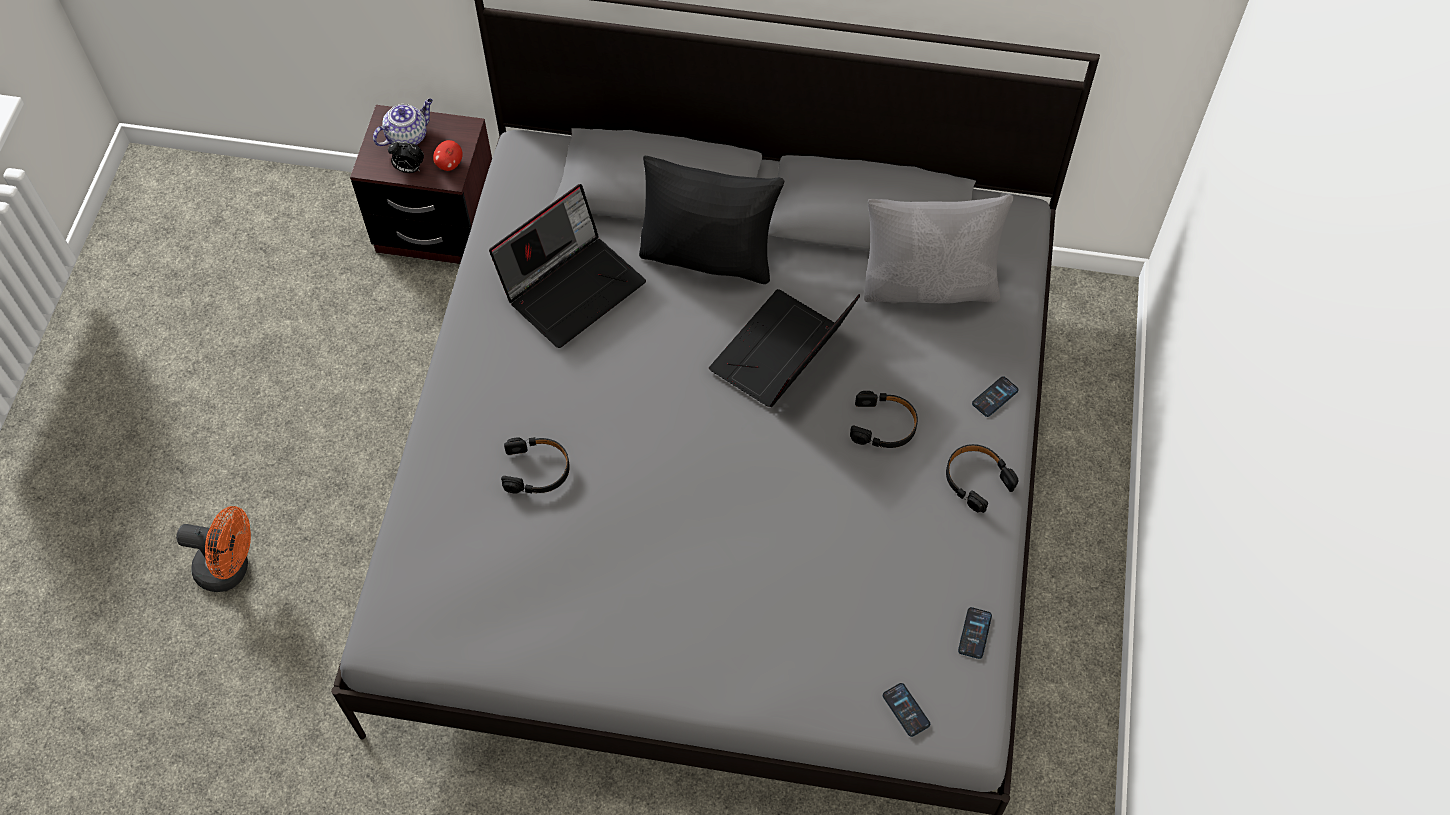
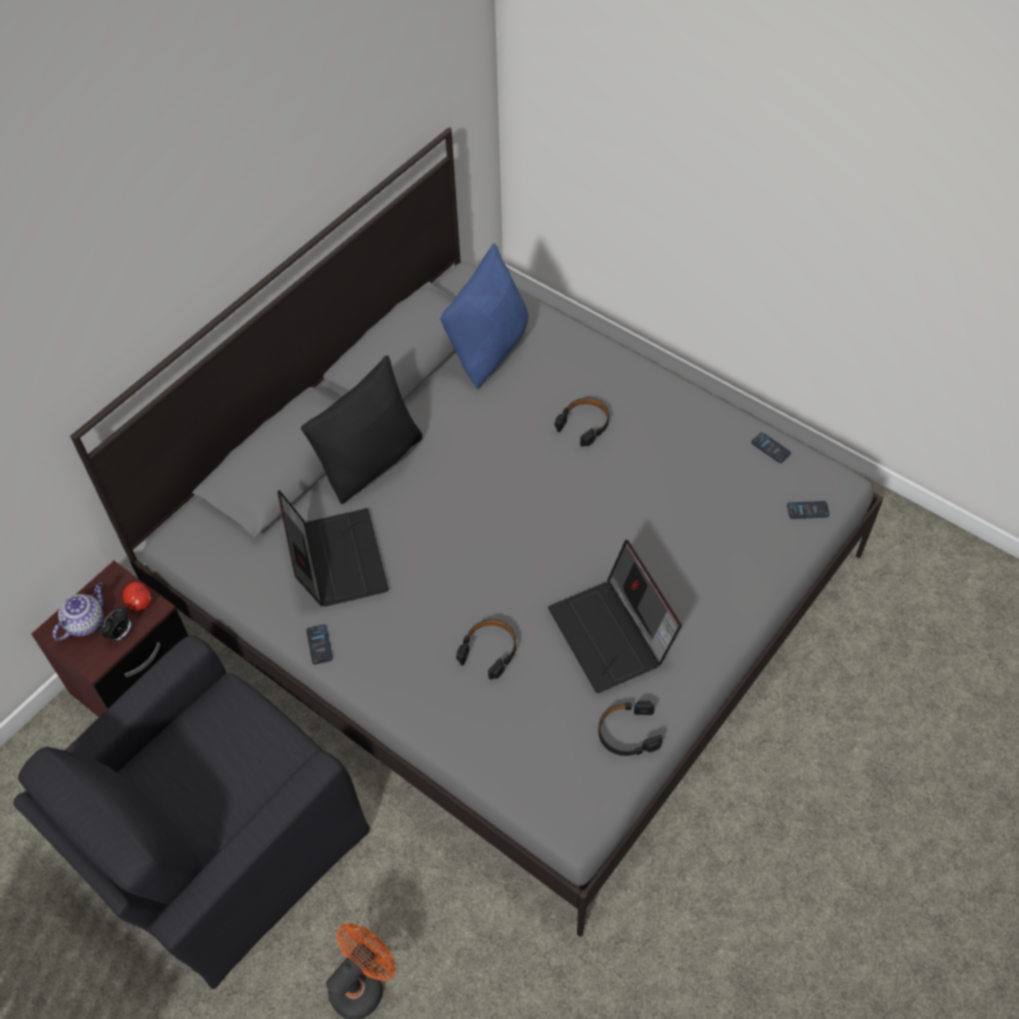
camera: 60 degrees left, 5 degrees down
teapot [373,99,433,146] -> teapot turned 45 degrees clockwise [53,583,103,641]
laptop [709,289,860,407] -> laptop moved to [548,540,682,693]
grey pillow [864,195,1013,304] -> blue pillow [440,243,528,389]
black headphones [946,444,1018,513] -> black headphones moved to [598,700,662,756]
phone [972,376,1019,417] -> phone moved to [306,625,333,665]
none -> black armchair [13,635,370,989]

